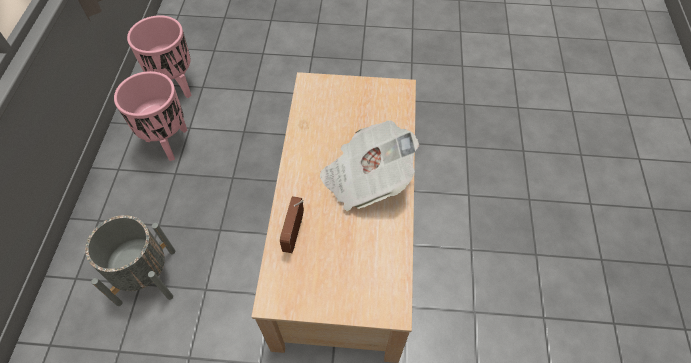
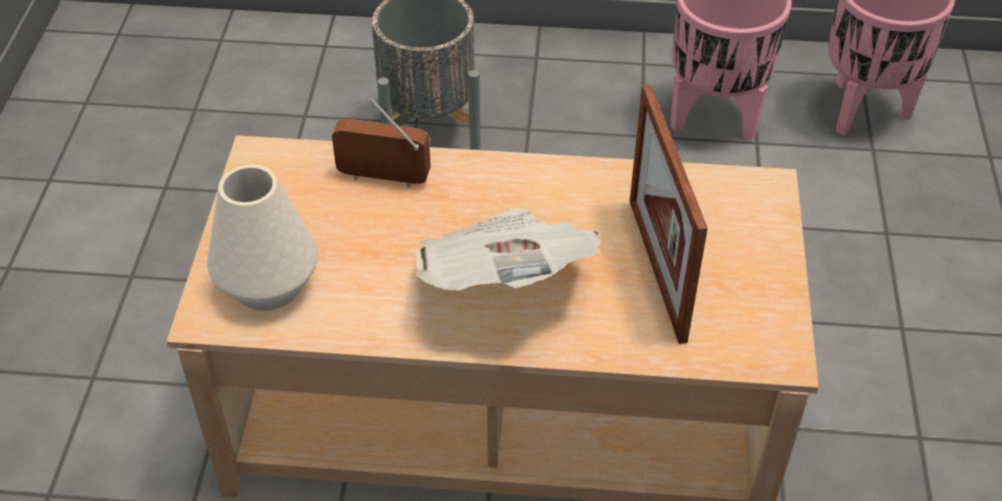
camera: 90 degrees right, 10 degrees down
none -> white vase [207,165,318,311]
none -> picture frame [630,84,708,344]

